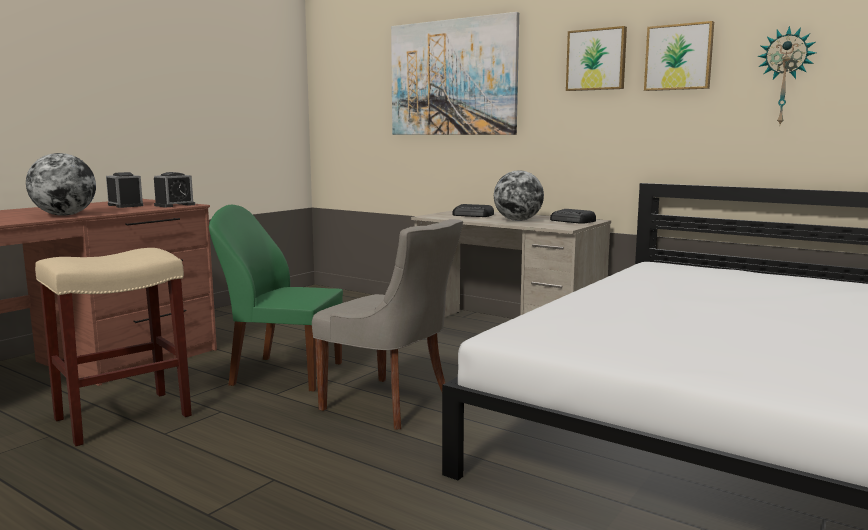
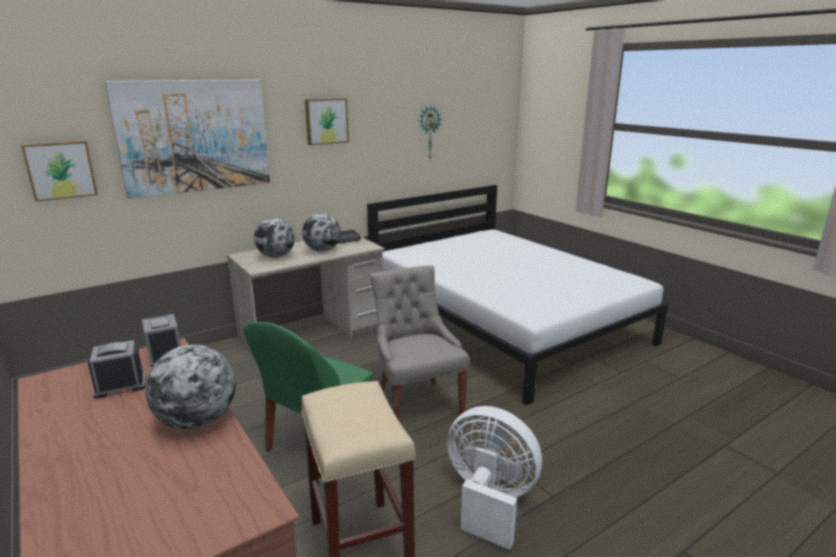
camera: 70 degrees left, 10 degrees up
grey chair [312,219,463,430] -> grey chair turned 75 degrees counterclockwise [370,266,469,421]
radio [452,204,494,217] -> globe [254,218,295,258]
picture [644,21,714,91] -> picture moved to [21,141,98,202]
none -> white fan [447,406,542,550]

